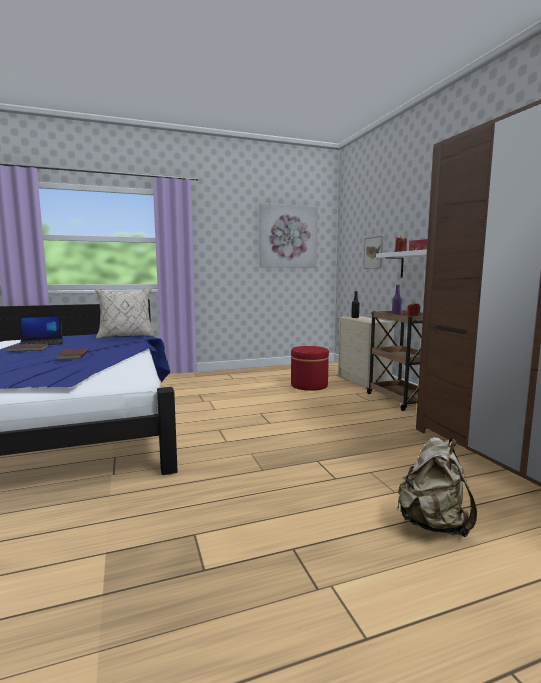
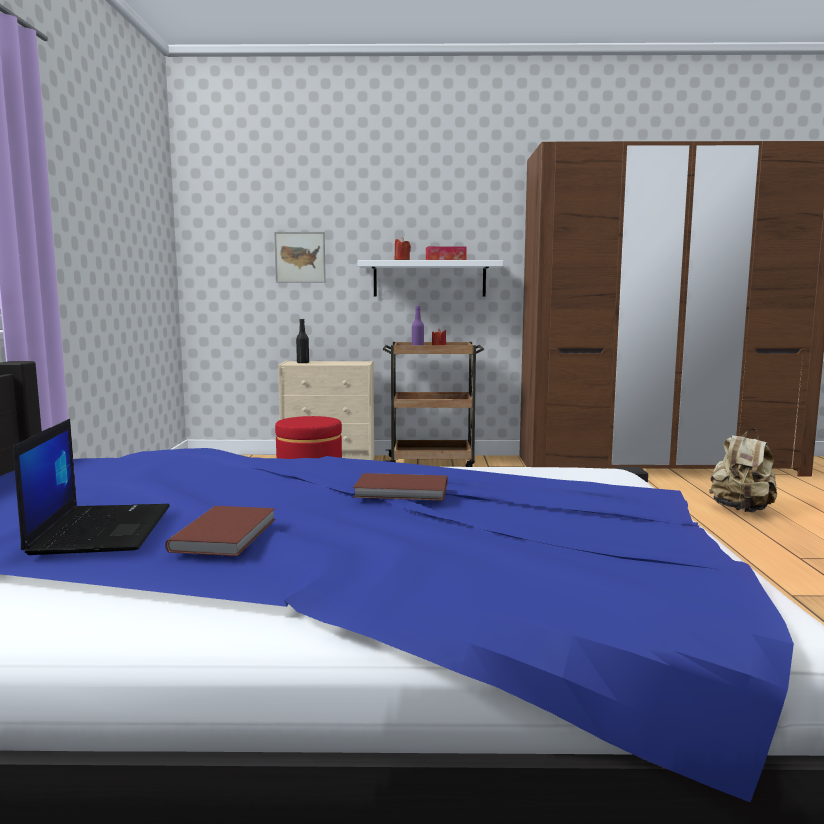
camera: 70 degrees left, 0 degrees up
beige pillow [95,288,154,339] -> none
picture [259,203,318,268] -> none

